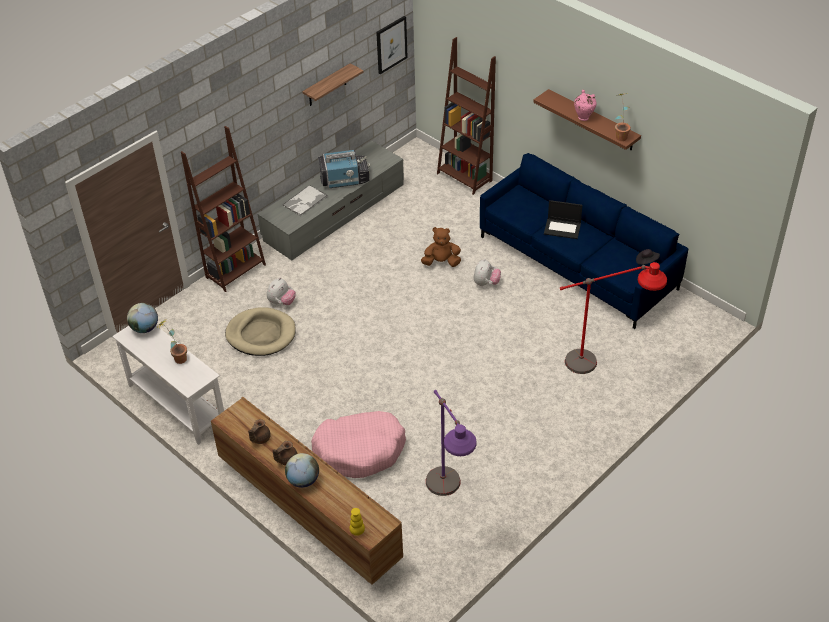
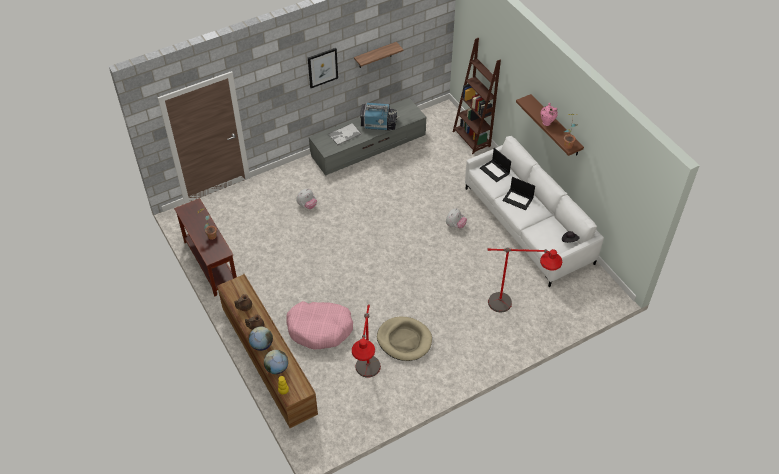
camera: 15 degrees right, 5 degrees up
white console table [112,326,224,445] -> brown console table [174,198,237,296]
globe [127,303,158,333] -> globe moved to [264,350,288,374]
brown bookcase [181,126,266,292] -> none
beige dog bed [225,307,296,356] -> beige dog bed moved to [377,317,432,361]
picture [376,16,408,74] -> picture moved to [308,48,338,88]
brown plush toy [421,227,461,267] -> none
purple floor lamp [426,390,477,496] -> red floor lamp [352,304,381,378]
blue sofa [480,153,688,329] -> white sofa [465,136,604,287]
none -> laptop [480,148,511,182]

